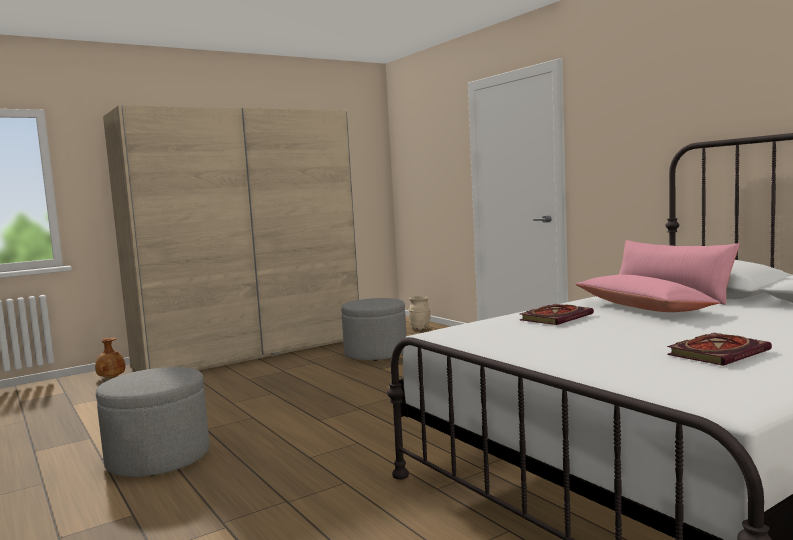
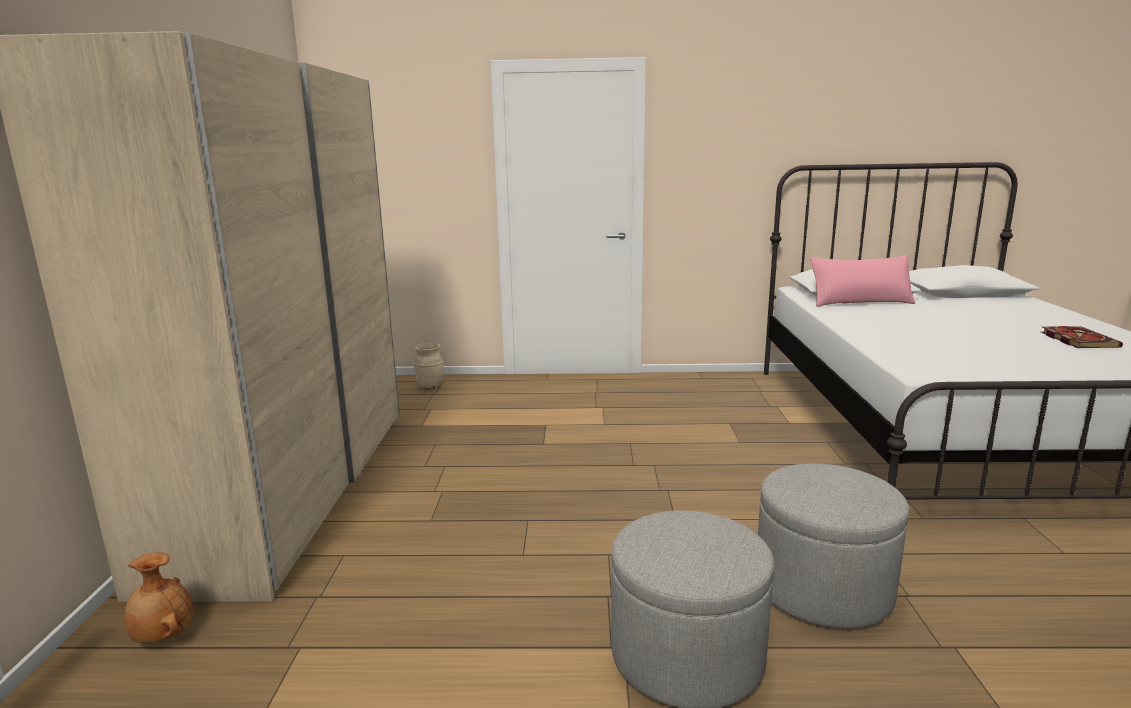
camera: 55 degrees left, 10 degrees up
grey ottoman [341,298,407,361] -> grey ottoman moved to [758,463,909,628]
book [519,304,594,325] -> none
pink pillow [575,275,720,312] -> none

